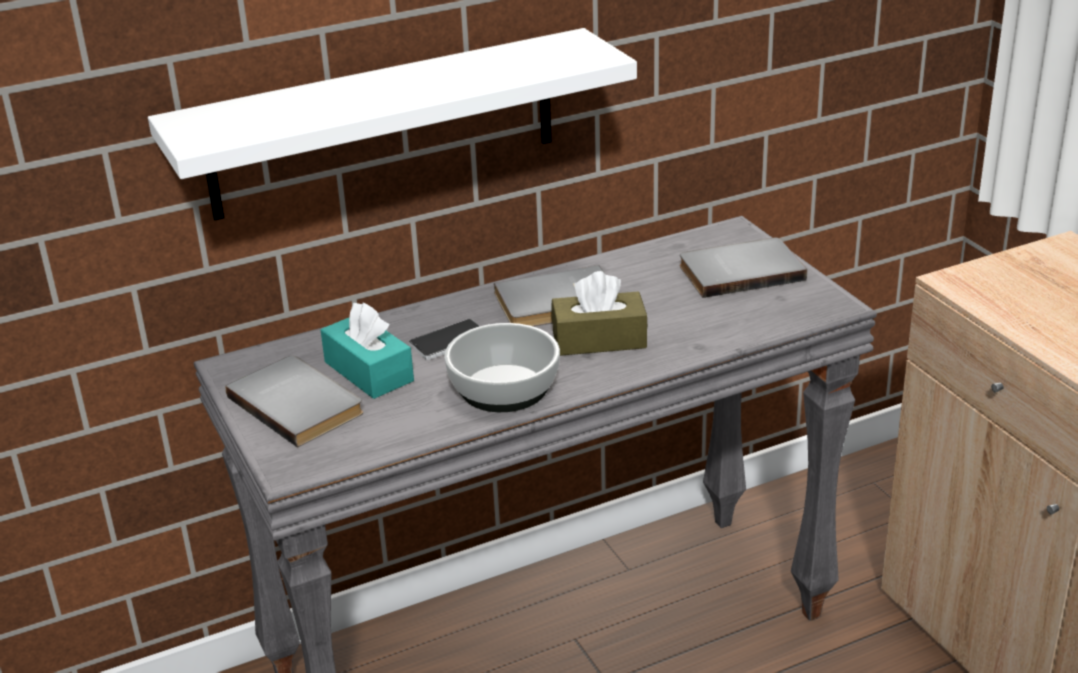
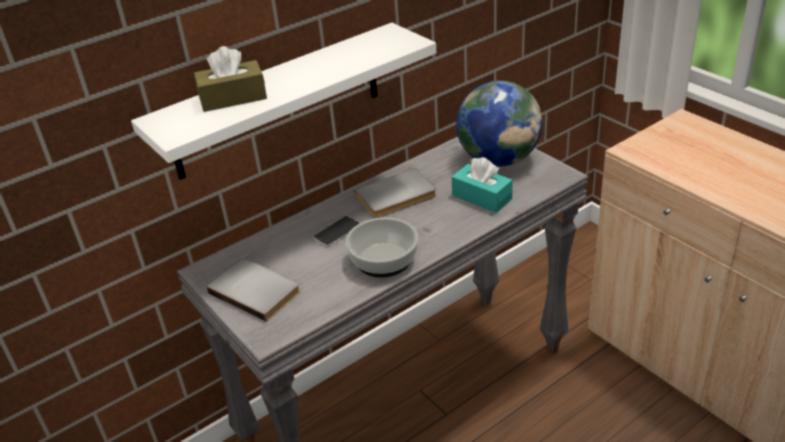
camera: 10 degrees left, 5 degrees up
turquoise tissue box [320,302,414,399] -> turquoise tissue box moved to [451,157,513,213]
brown tissue box [551,271,648,356] -> brown tissue box moved to [194,46,267,112]
grey book [680,238,807,298] -> globe [456,81,542,167]

